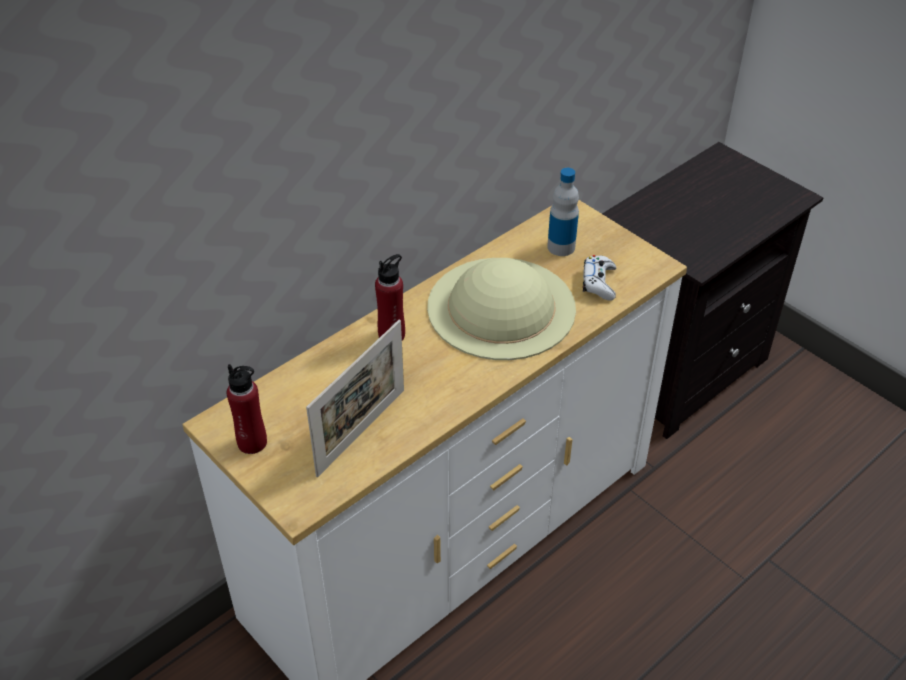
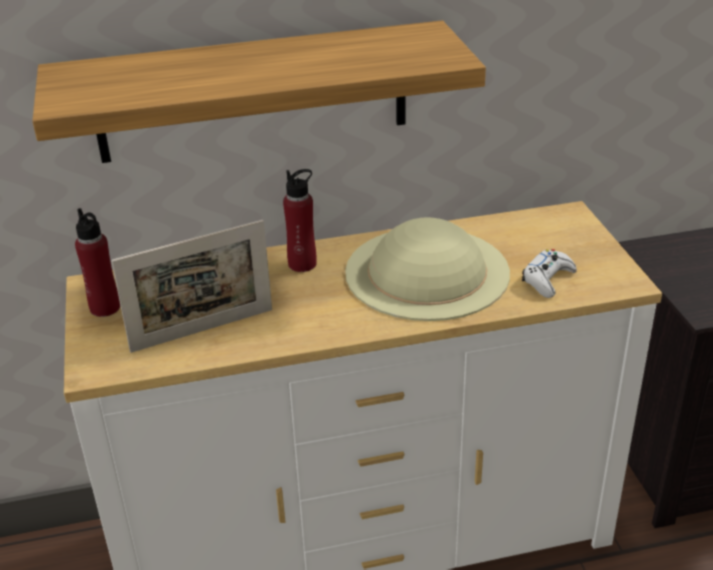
camera: 30 degrees right, 10 degrees down
bottle [547,168,579,256] -> none
none -> shelf [32,20,486,163]

